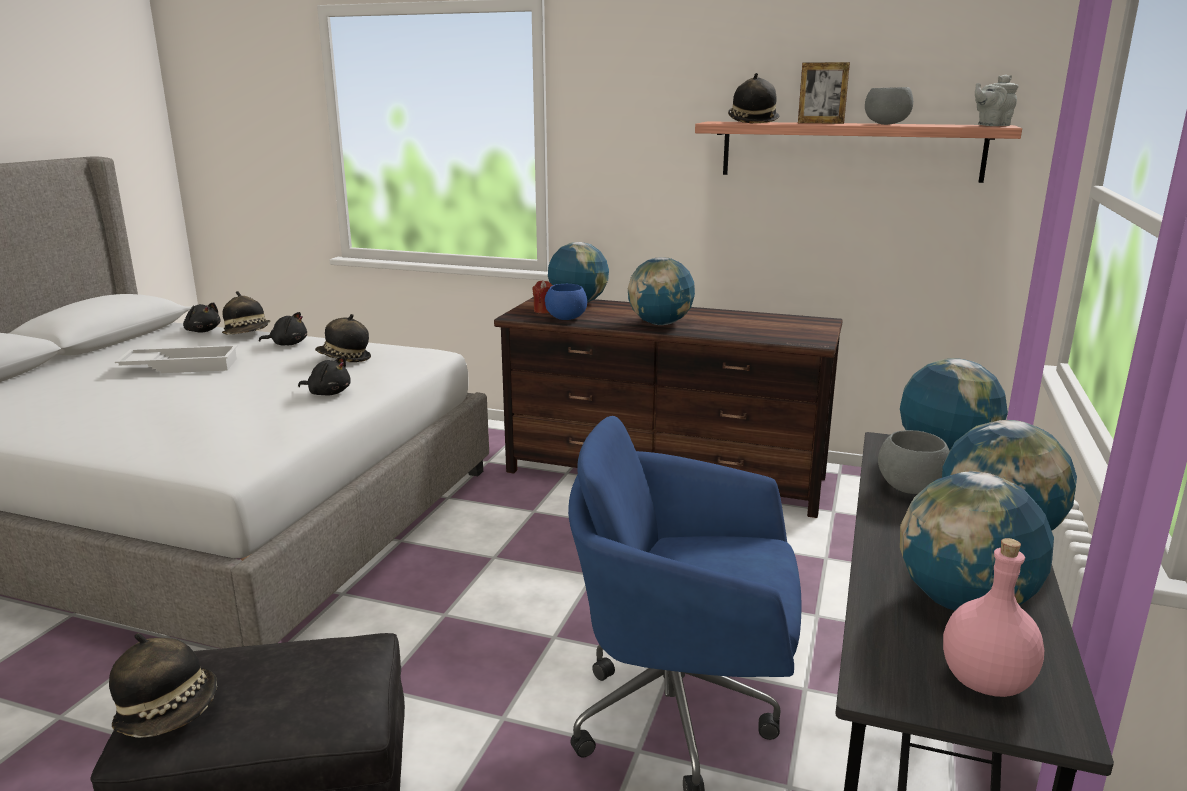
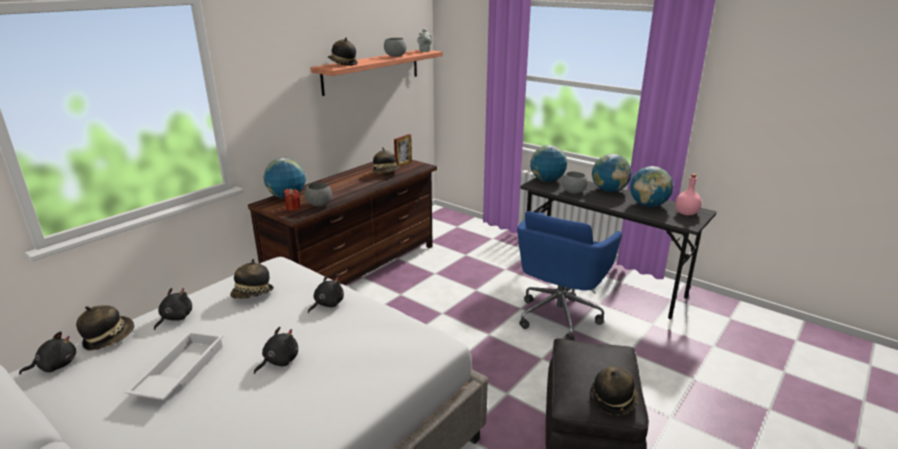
camera: 70 degrees left, 5 degrees up
blue bowl [545,284,587,320] -> grey bowl [305,182,332,207]
globe [628,257,695,325] -> none
picture frame [798,62,850,124] -> picture frame moved to [394,134,412,167]
none -> black plush toy [254,327,298,374]
none -> hat [372,147,399,173]

